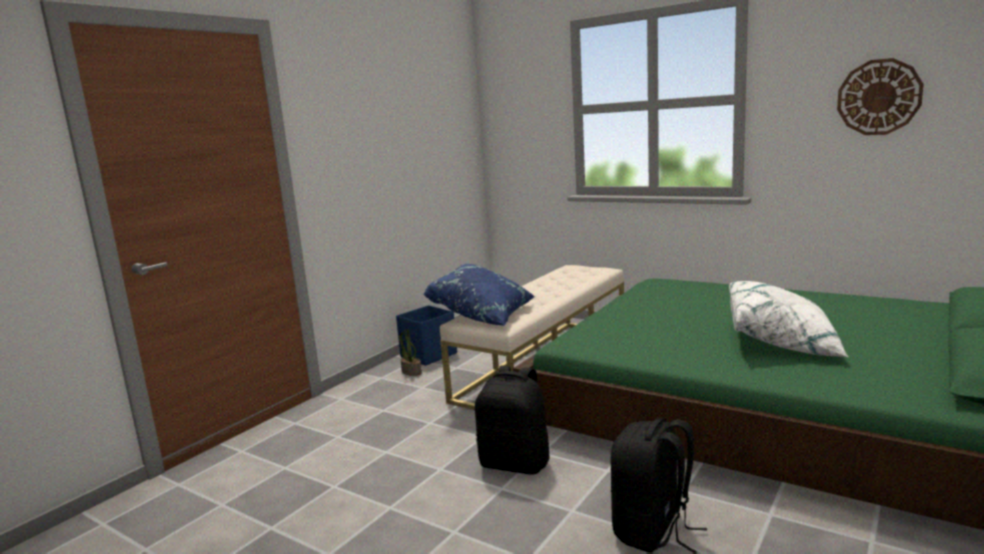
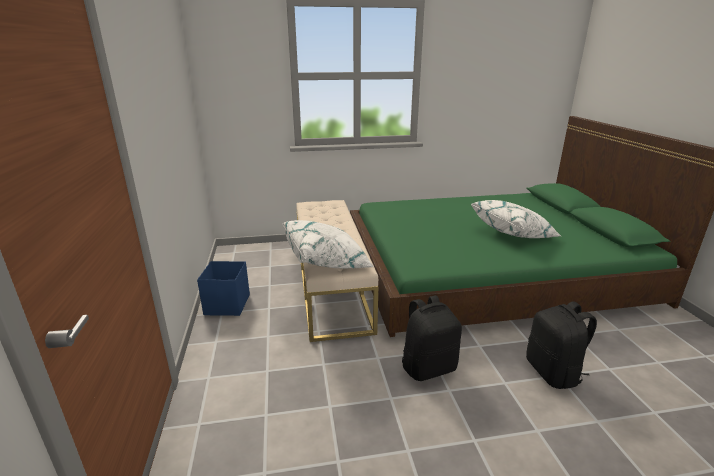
camera: 45 degrees left, 10 degrees up
potted plant [398,328,422,376] -> none
blue pillow [423,264,535,326] -> white pillow [282,220,374,268]
wall clock [837,58,924,135] -> none

